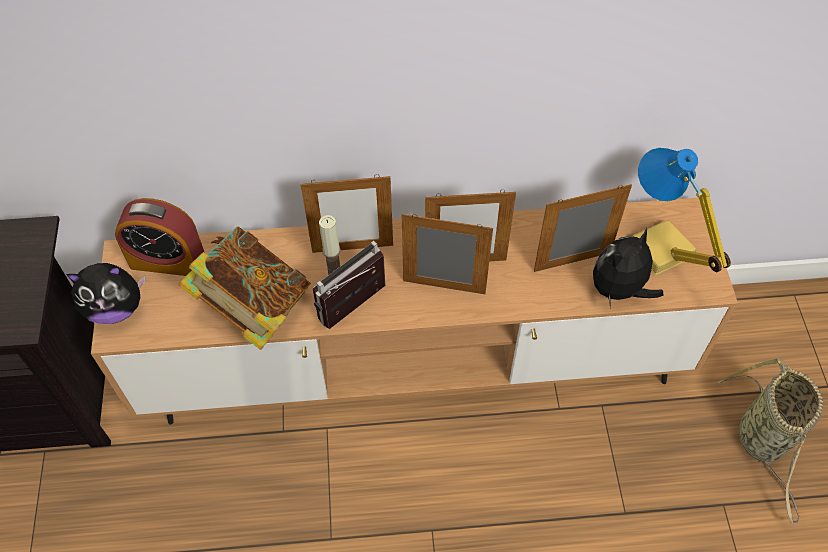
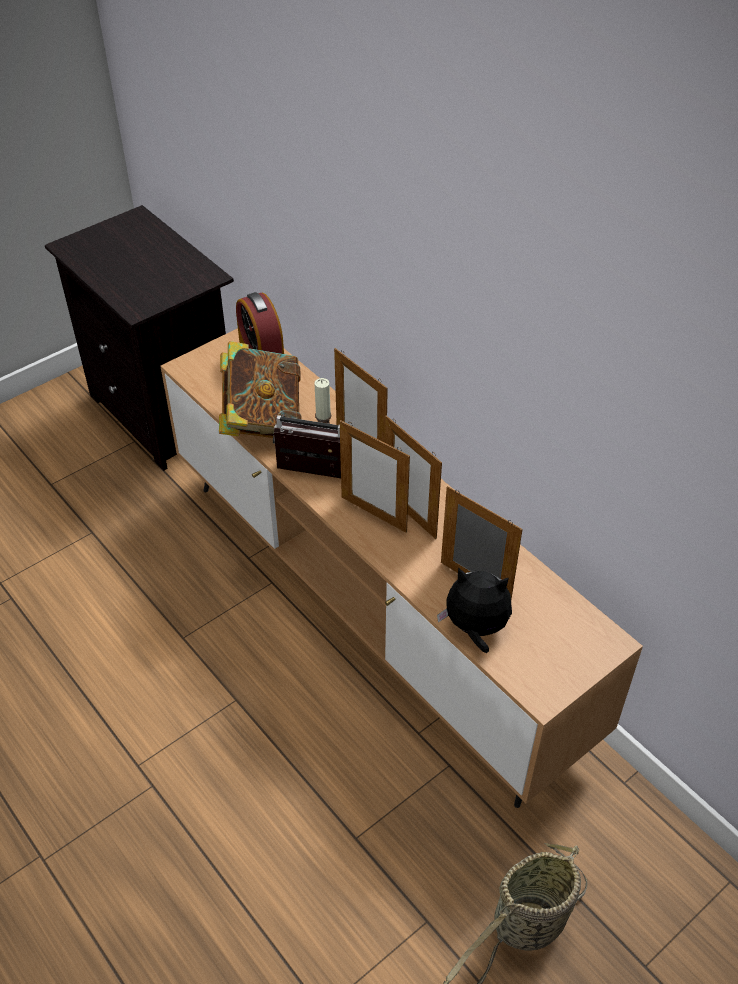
camera: 55 degrees right, 10 degrees down
plush toy [66,263,146,324] -> none
picture frame [402,214,493,294] -> picture frame turned 150 degrees clockwise [340,420,410,533]
table lamp [632,148,731,275] -> none

